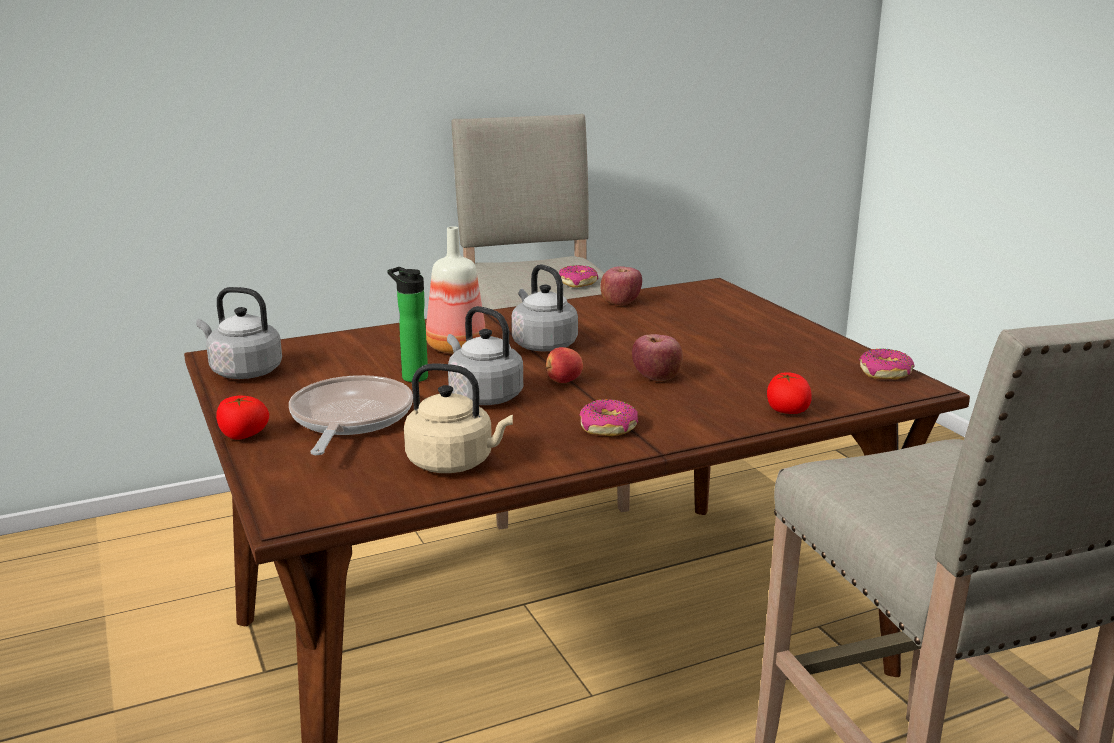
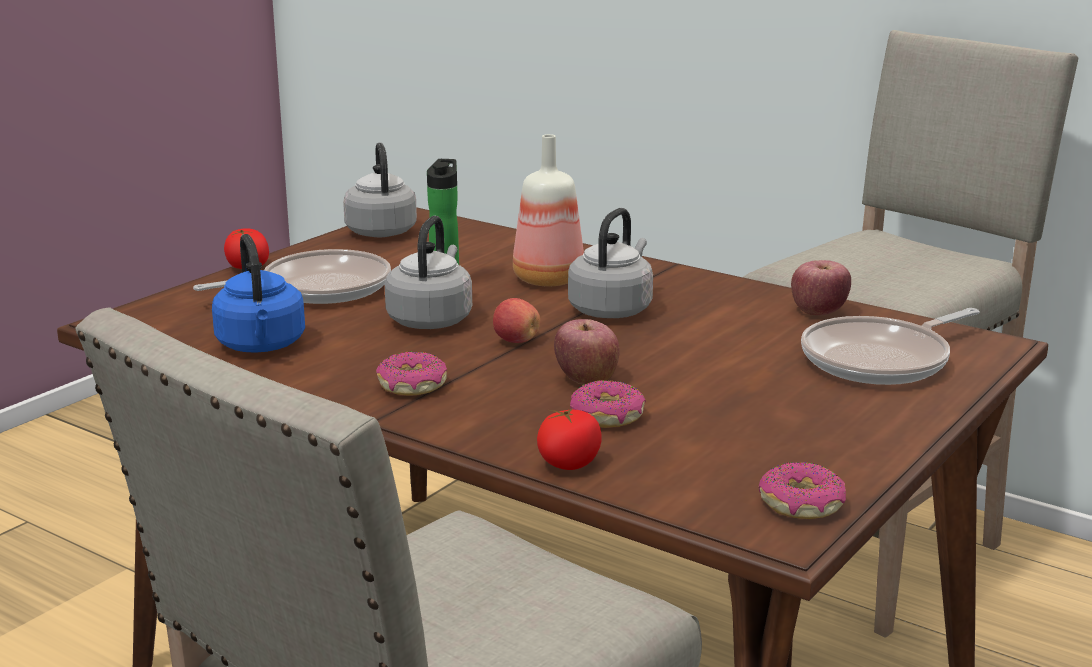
camera: 60 degrees right, 0 degrees up
beige kettle [404,363,513,473] -> blue kettle [212,234,305,353]
donut [559,265,598,288] -> donut moved to [570,380,646,428]
none -> frying pan [801,308,980,385]

